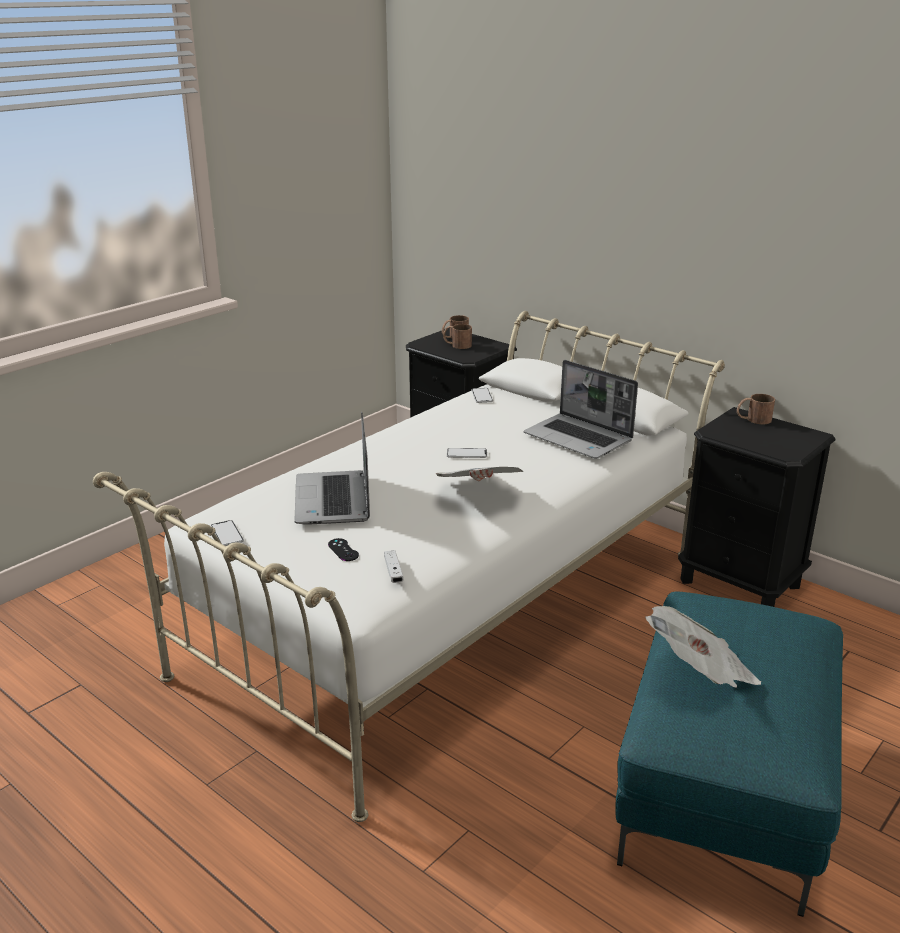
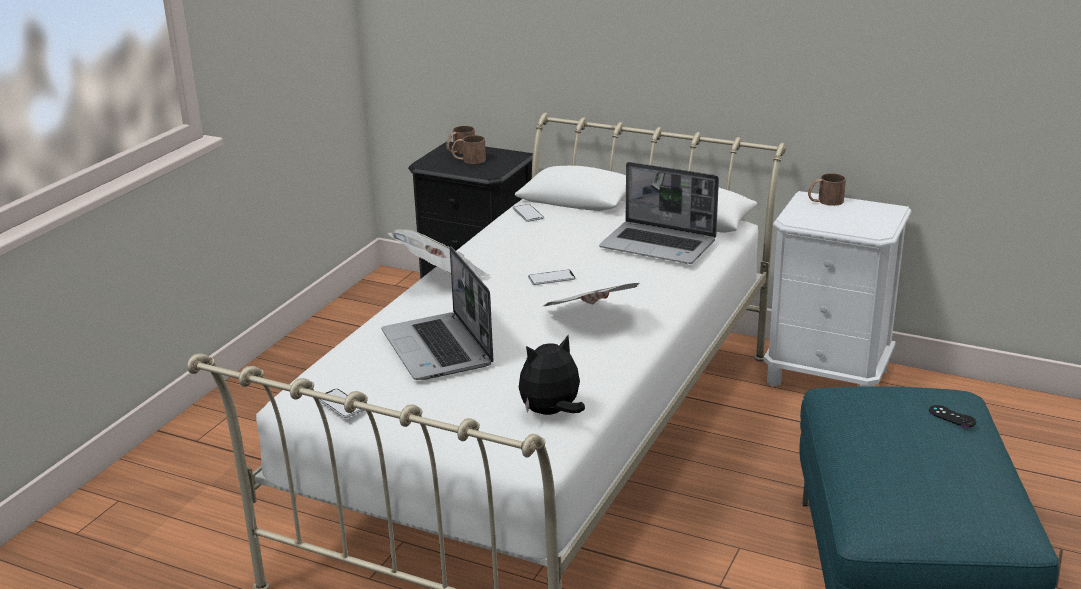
camera: 15 degrees left, 0 degrees up
black game controller [328,538,359,561] -> black game controller moved to [929,405,976,427]
white game controller [384,550,404,583] -> plush toy [519,335,585,415]
newspaper [645,606,761,688] -> newspaper moved to [387,229,490,276]
black nightstand [678,407,836,607] -> white nightstand [764,191,912,387]

